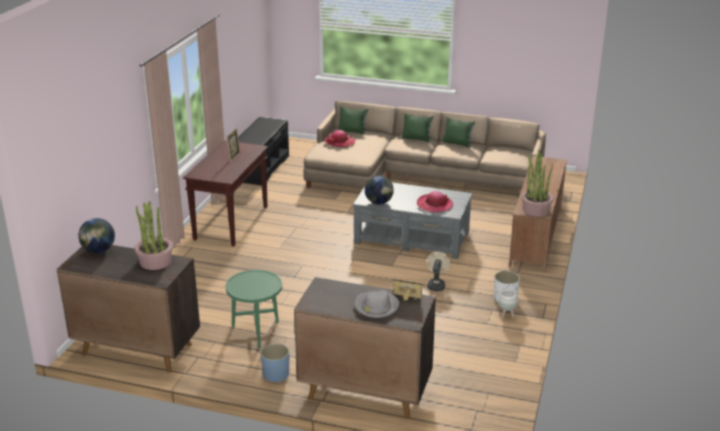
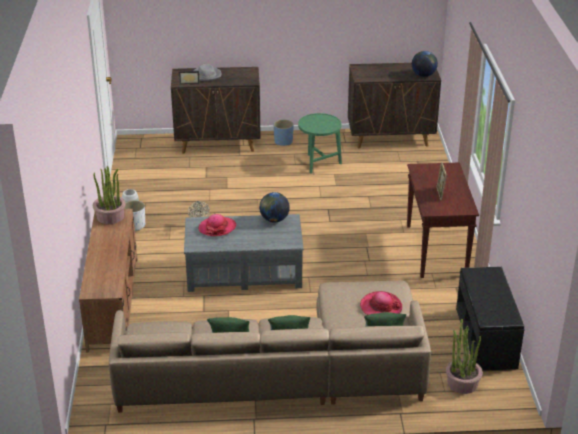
camera: 160 degrees right, 5 degrees up
potted plant [135,201,173,270] -> potted plant moved to [446,319,483,394]

